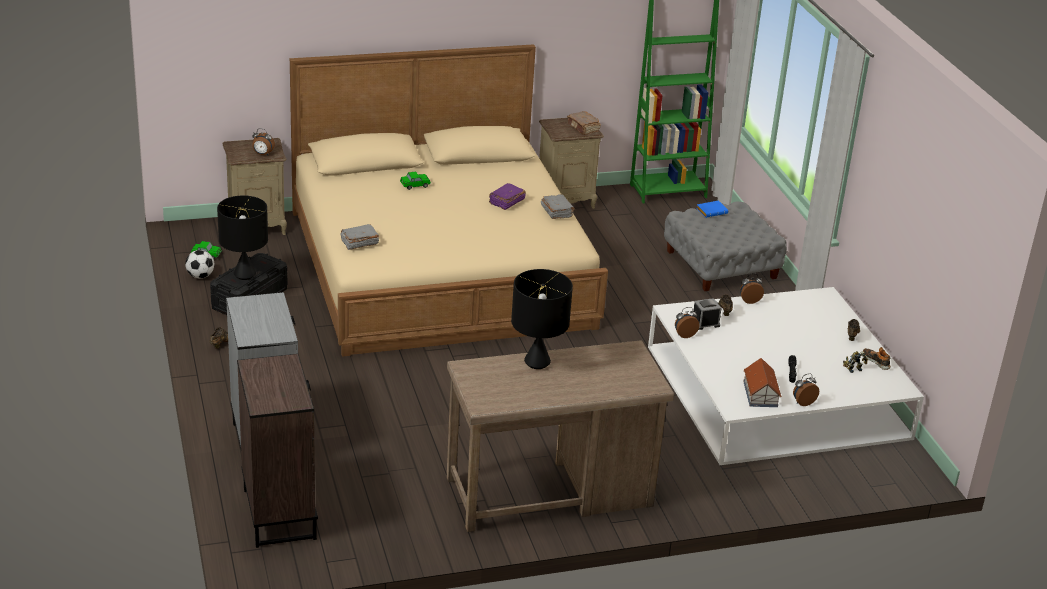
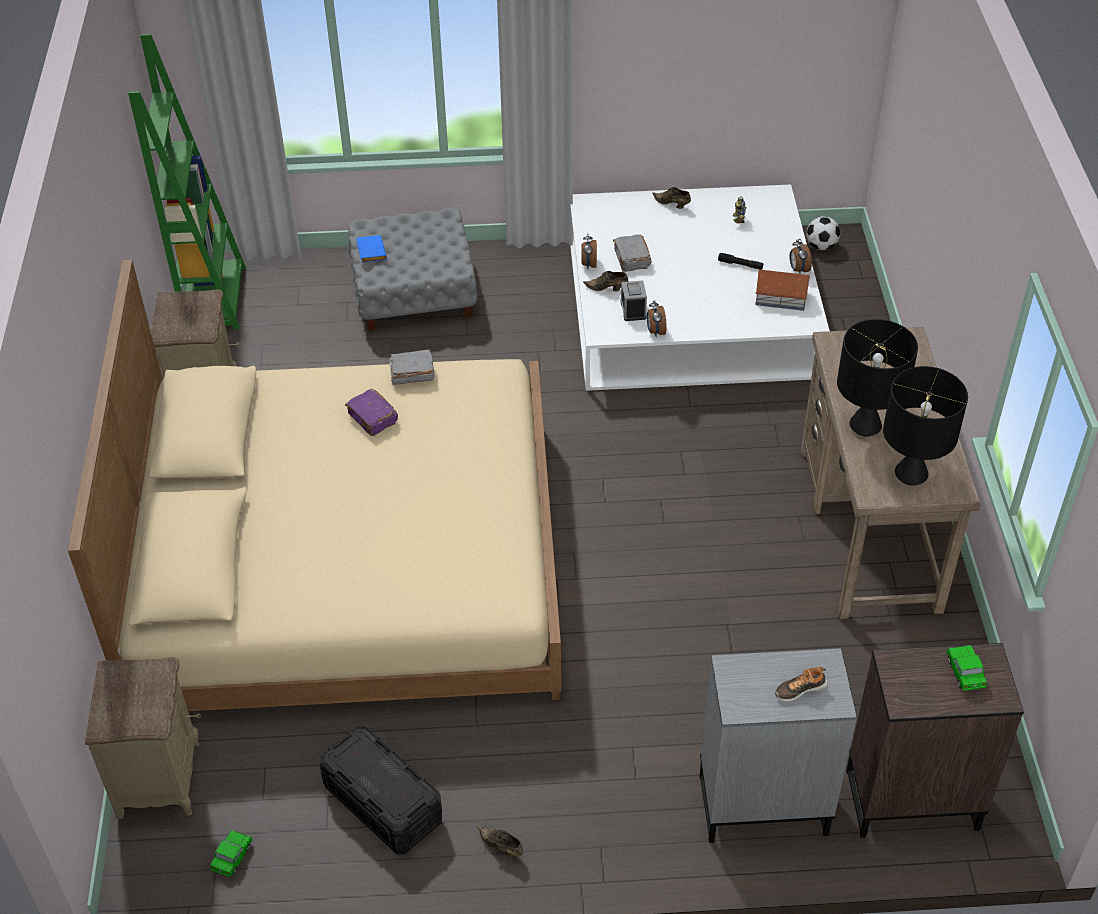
camera: 75 degrees left, 15 degrees up
football [185,250,214,278] -> football moved to [806,216,840,250]
black table lamp [217,195,268,280] -> black table lamp moved to [883,366,968,485]
alarm clock [252,128,275,155] -> none
grey book [341,224,379,250] -> grey book moved to [613,234,652,272]
toy car [400,171,431,190] -> toy car moved to [946,645,987,691]
brown book [567,111,601,135] -> none
shoe [863,347,891,370] -> shoe moved to [775,667,828,701]

